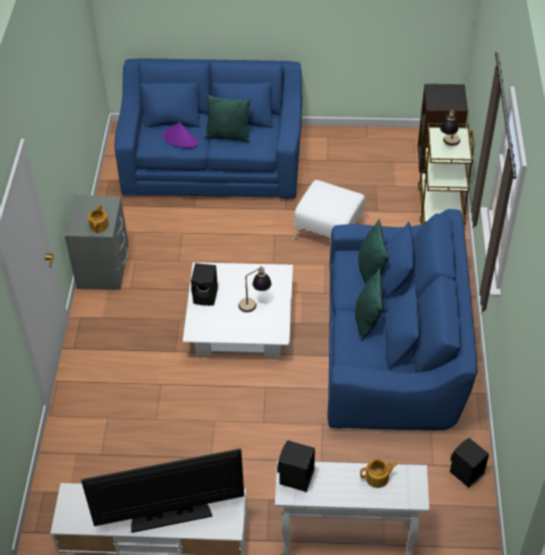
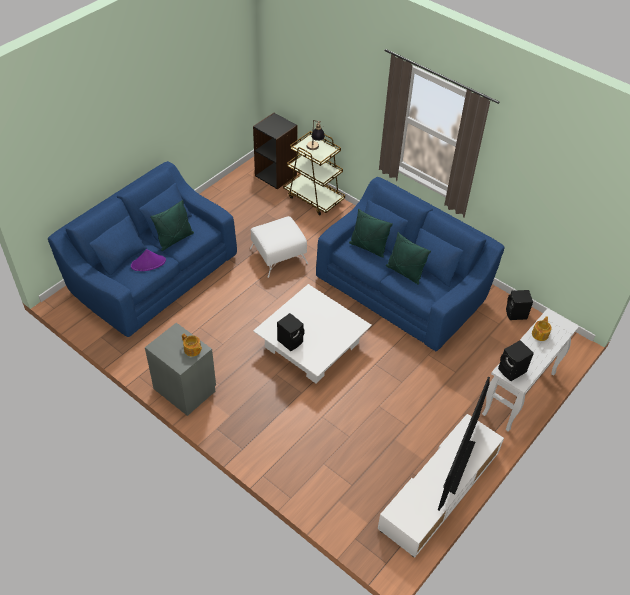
camera: 55 degrees left, 0 degrees up
table lamp [238,265,271,312] -> none

